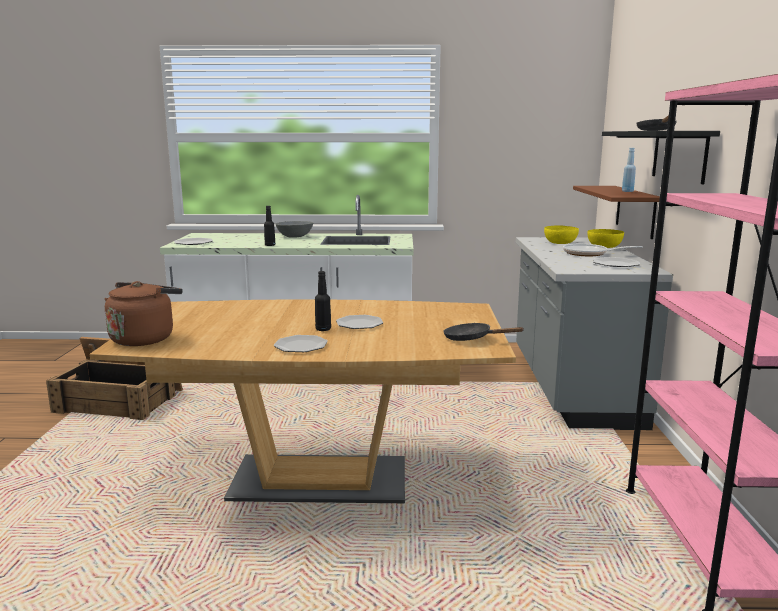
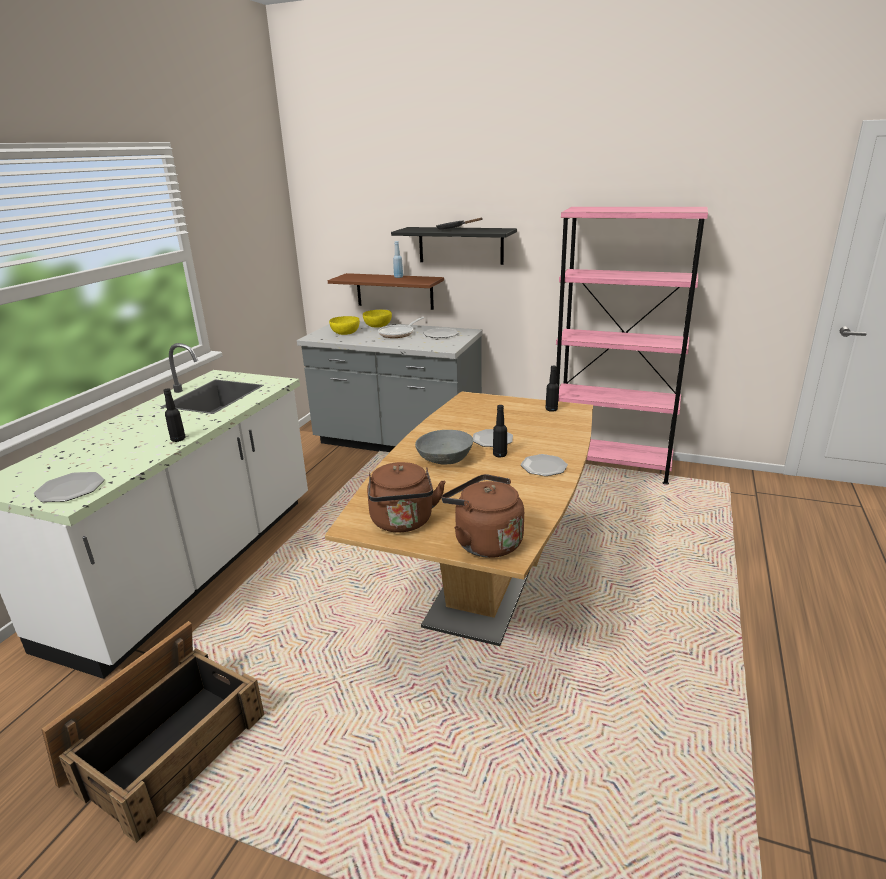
camera: 70 degrees left, 10 degrees up
grey bowl [275,221,313,238] -> grey bowl moved to [415,430,473,464]
black frying pan [443,323,525,341] -> black bottle [546,365,559,412]
none -> brown kettle [367,462,446,533]

